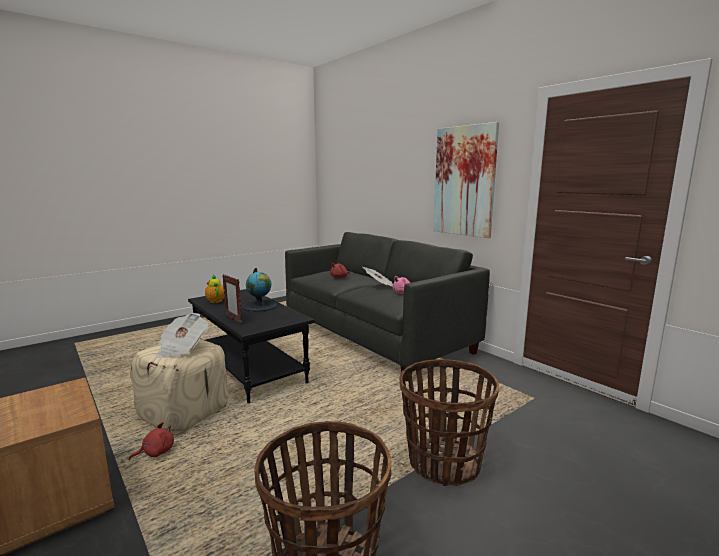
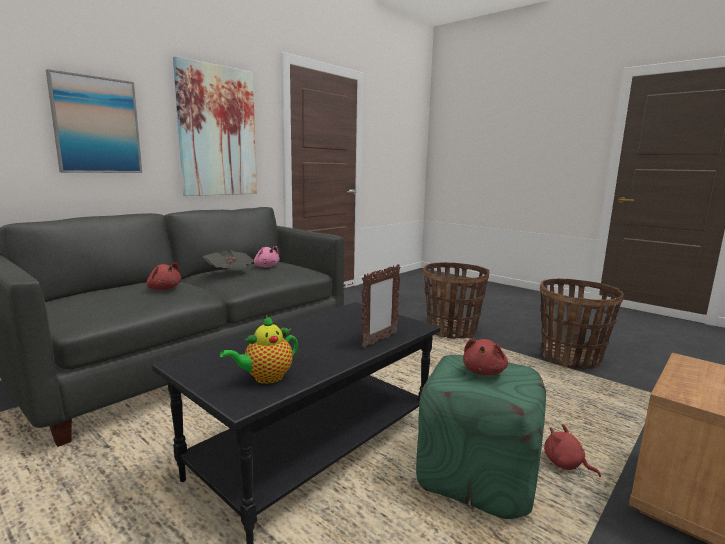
camera: 100 degrees left, 0 degrees up
beige ottoman [130,339,229,433] -> green ottoman [416,355,546,519]
newspaper [157,313,208,358] -> red plush toy [463,338,508,375]
globe [242,268,277,312] -> none
none -> picture [46,69,142,173]

